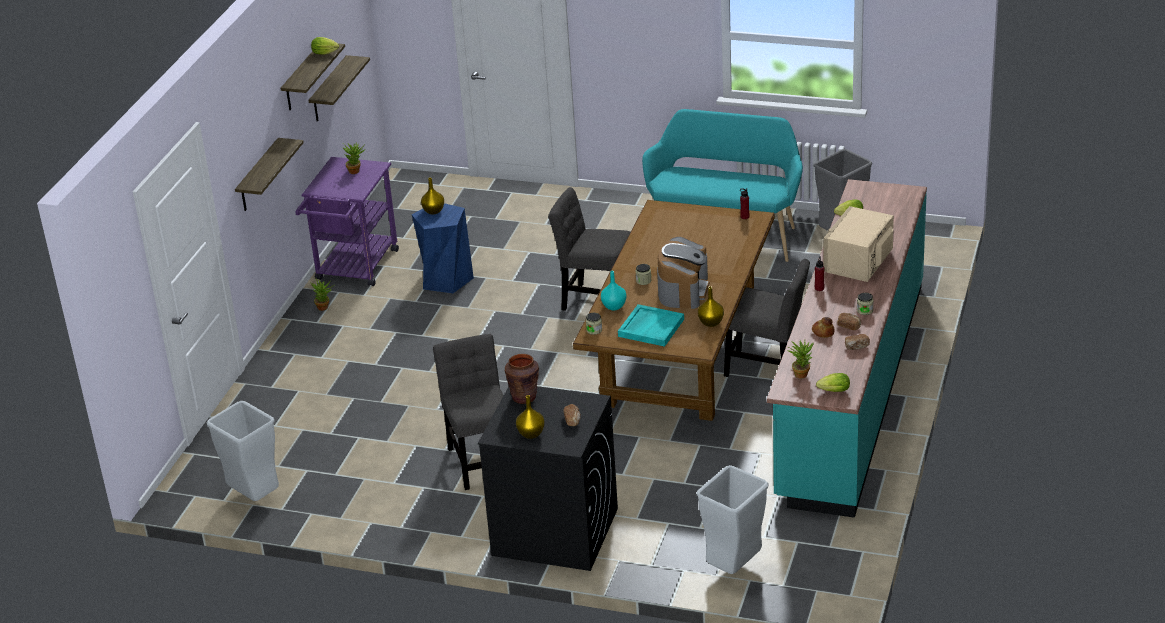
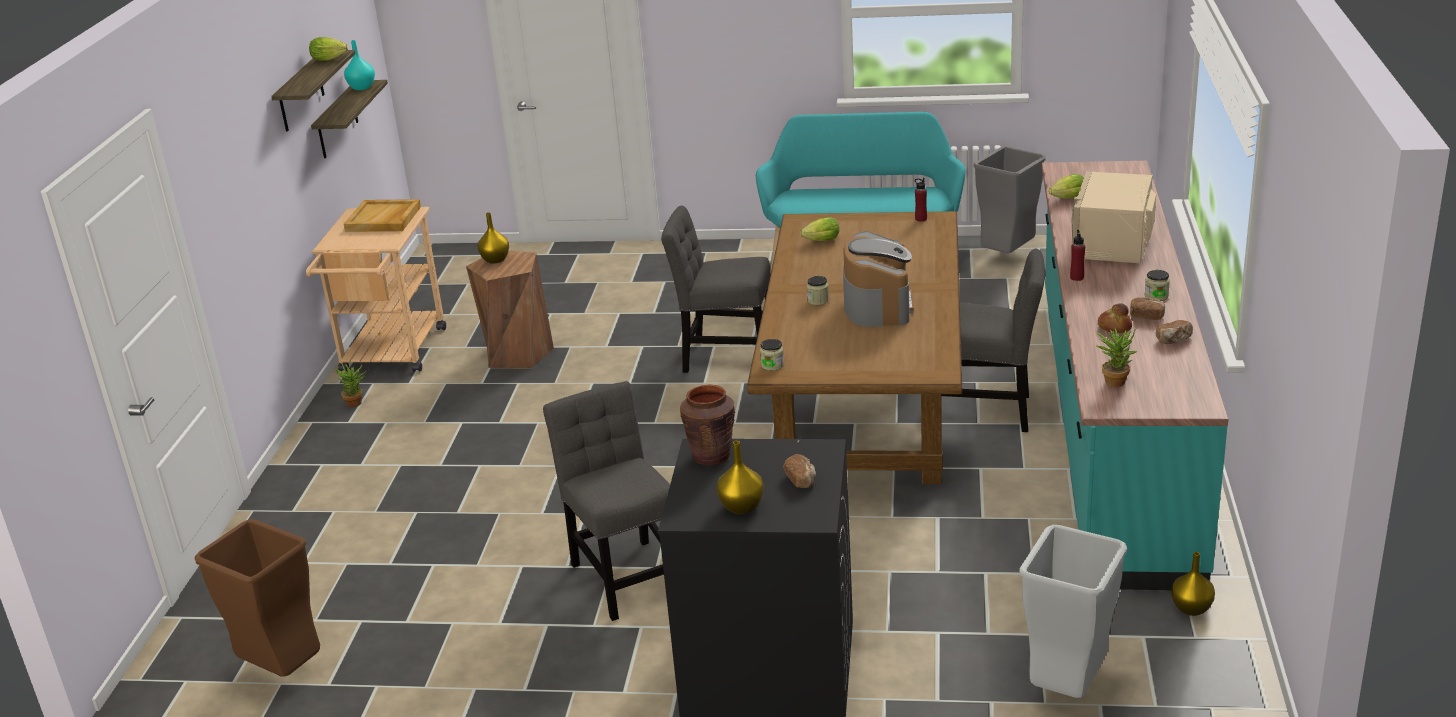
camera: 10 degrees left, 5 degrees down
grey trash can [206,401,279,501] -> brown trash can [194,519,320,676]
shelf [235,138,304,211] -> none
purple cart [296,157,399,286] -> beige cart [306,207,446,372]
potted plant [342,143,364,174] -> beige tray [344,199,421,232]
blue stool [412,203,474,293] -> brown stool [466,251,554,369]
turquoise vase [601,271,627,310] -> turquoise vase moved to [344,40,375,90]
turquoise tray [618,304,684,347] -> none
yellow vase [698,286,724,327] -> yellow vase moved to [1171,552,1215,616]
lettuce [816,373,850,392] -> lettuce moved to [800,217,839,241]

